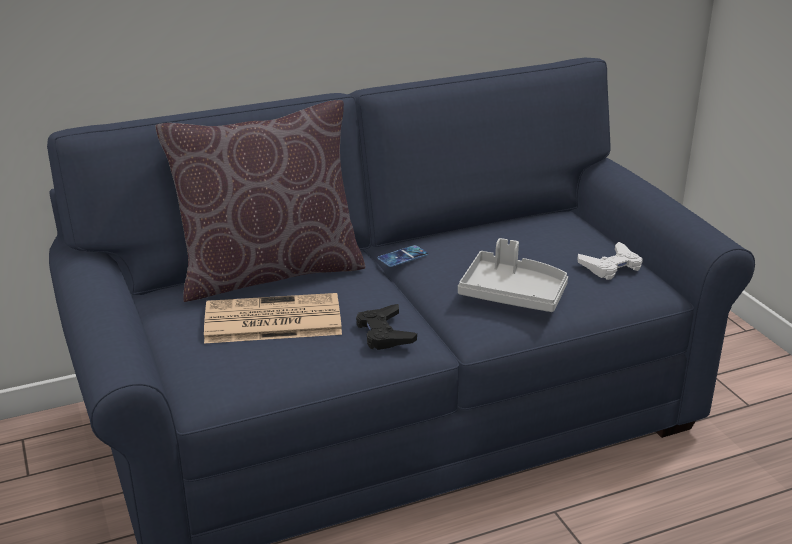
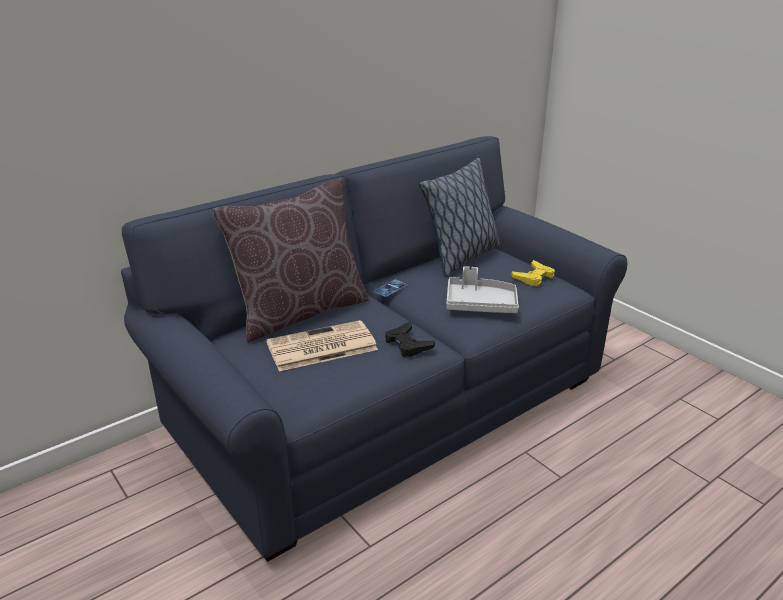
camera: 15 degrees left, 0 degrees up
white game controller [577,242,643,280] -> yellow game controller [511,260,555,287]
none -> pillow [419,158,500,277]

